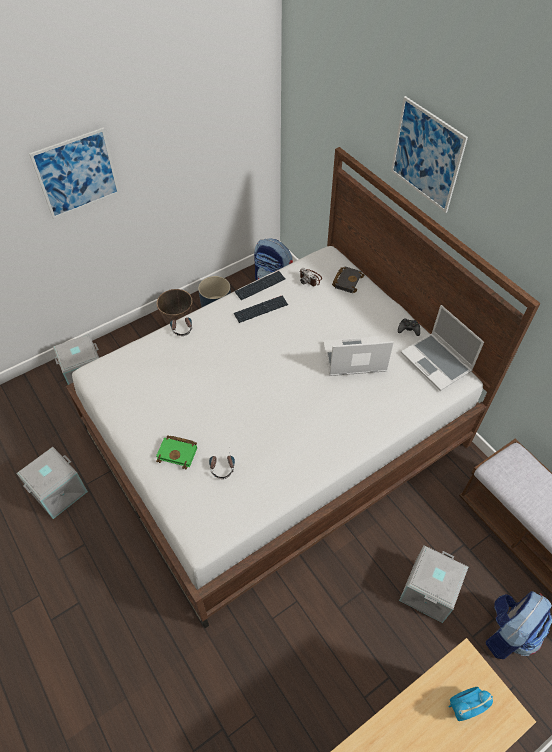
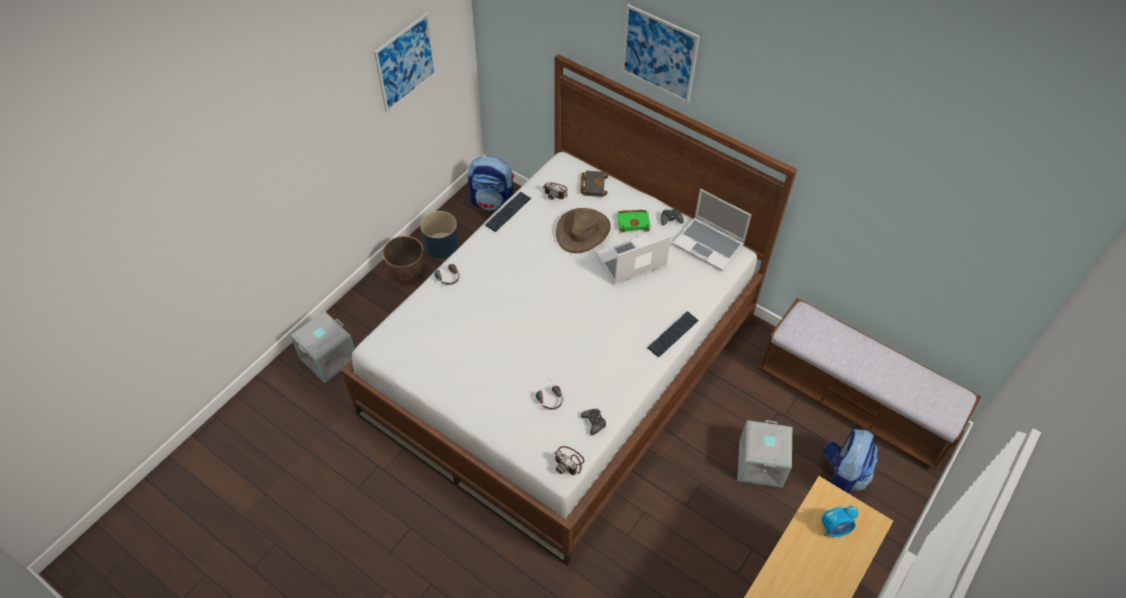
camera: 20 degrees left, 0 degrees up
grey storage box [16,447,88,519] -> none
picture [29,128,120,219] -> picture moved to [374,12,436,113]
green book [156,435,197,469] -> green book moved to [617,210,650,233]
keyboard [234,295,288,323] -> keyboard moved to [648,311,699,357]
alarm clock [449,687,493,721] -> alarm clock turned 150 degrees counterclockwise [821,506,858,537]
none -> camera [554,446,584,475]
none -> brown hat [556,208,611,253]
none -> black game controller [581,409,606,435]

